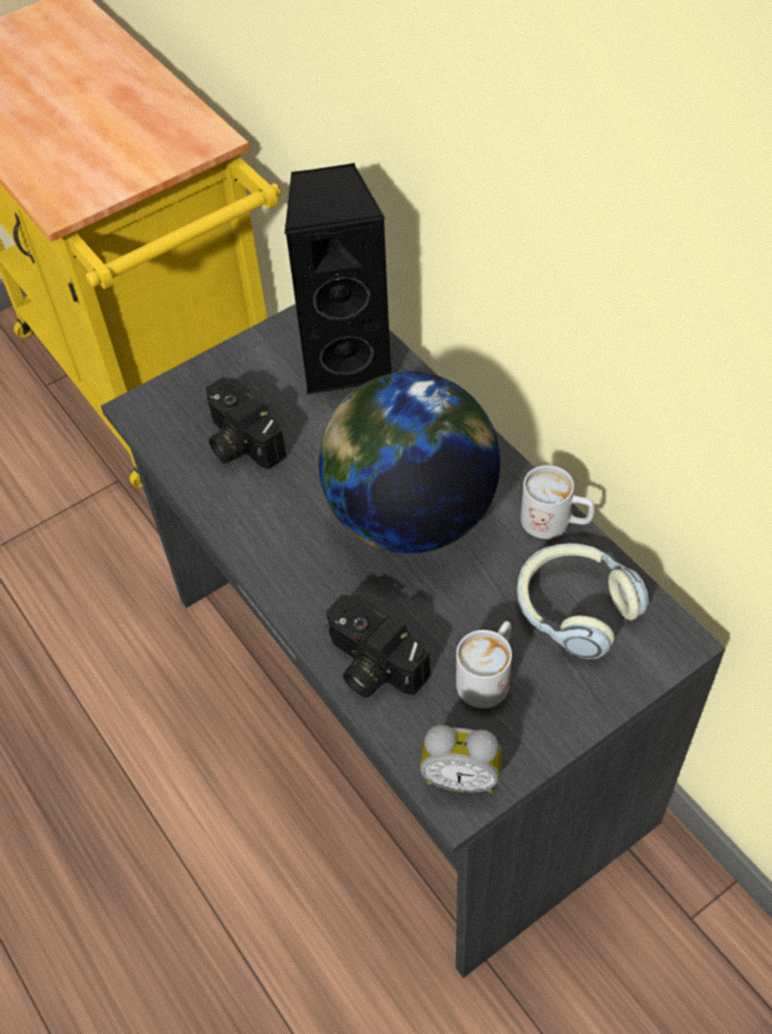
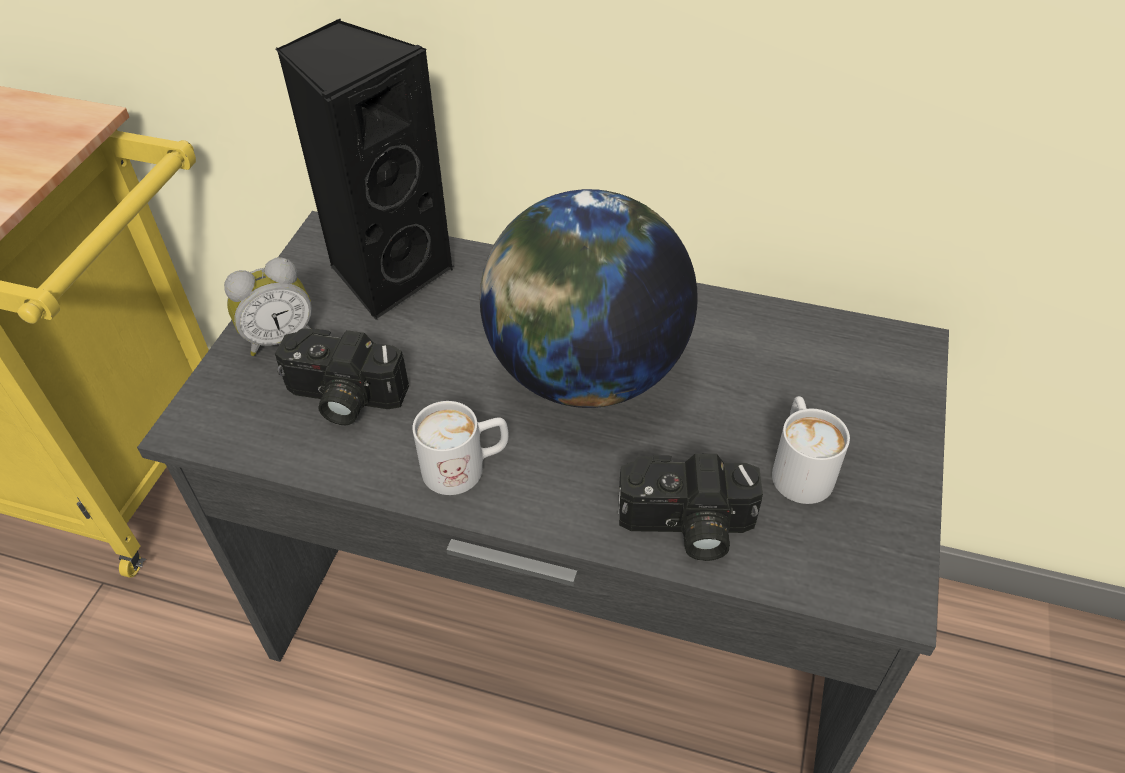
camera: 40 degrees left, 5 degrees down
alarm clock [420,725,502,793] -> alarm clock moved to [224,257,312,356]
headphones [517,543,649,659] -> none
white mug [521,465,595,539] -> white mug moved to [412,401,509,495]

